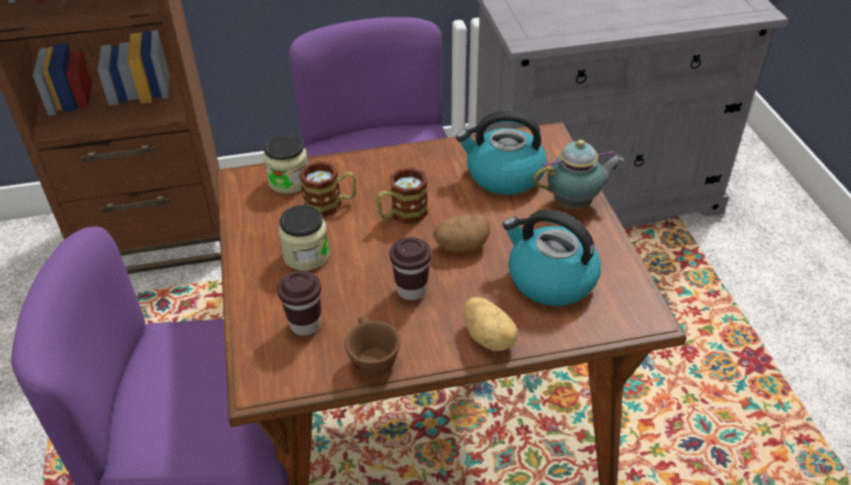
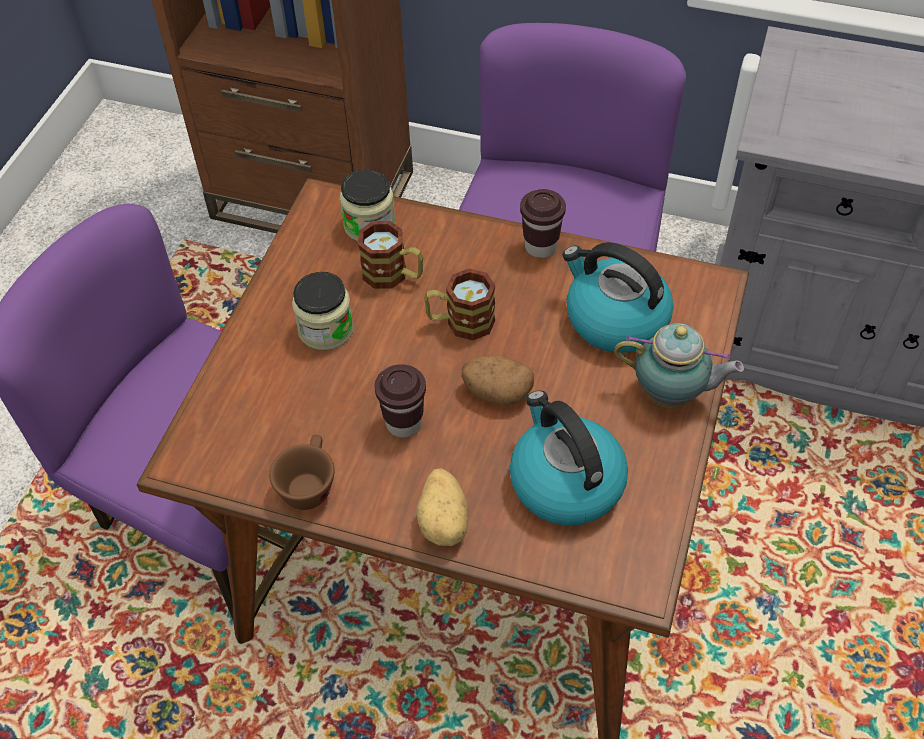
camera: 30 degrees right, 10 degrees up
brown cup [277,271,321,336] -> brown cup moved to [520,189,566,258]

